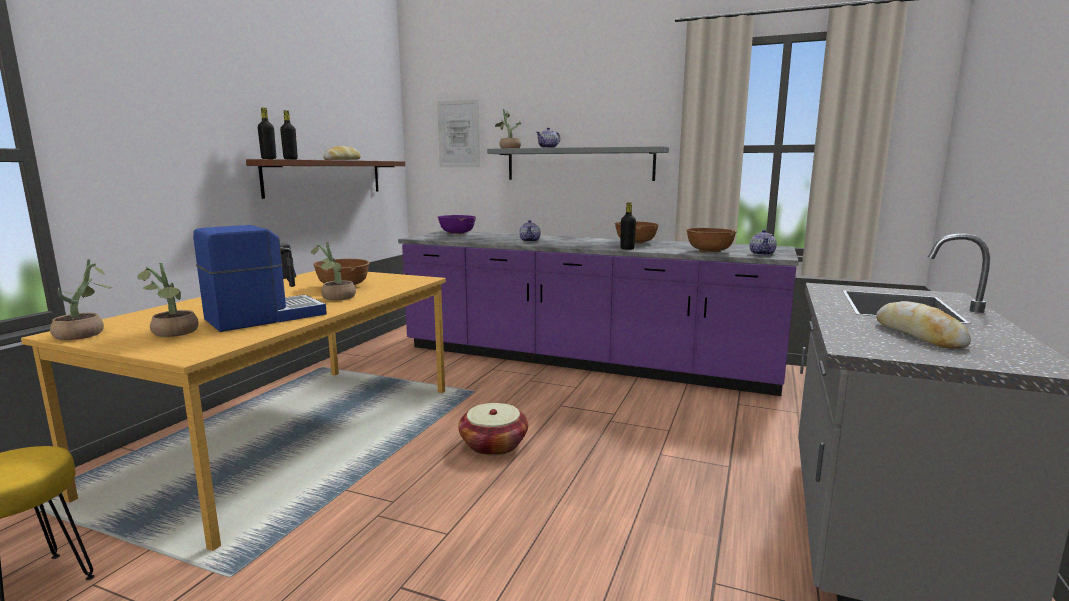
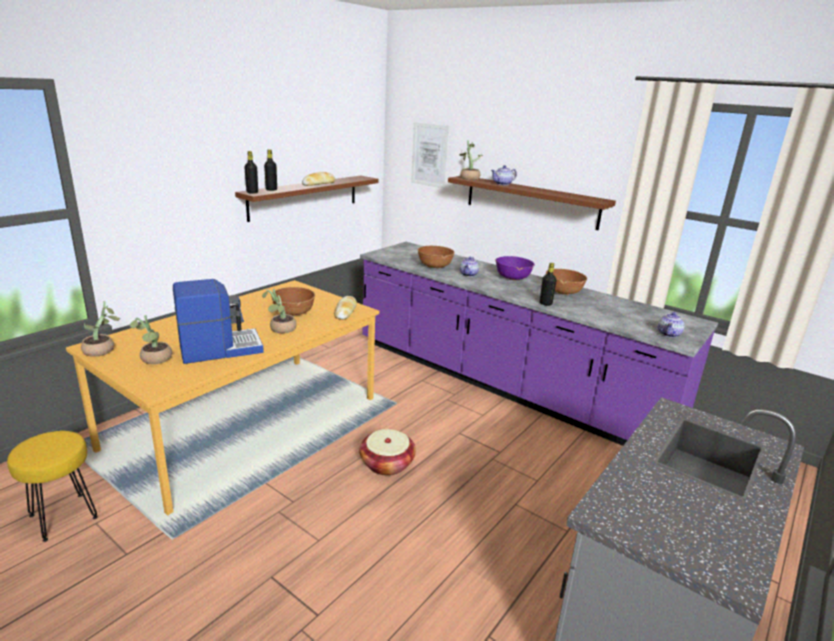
camera: 15 degrees right, 10 degrees up
purple bowl [438,215,476,234] -> purple bowl moved to [495,256,535,280]
grey shelf [487,146,669,181] -> brown shelf [448,176,616,230]
brown bowl [686,228,737,253] -> brown bowl moved to [418,246,454,268]
bread [876,301,971,348] -> bread moved to [334,296,357,320]

